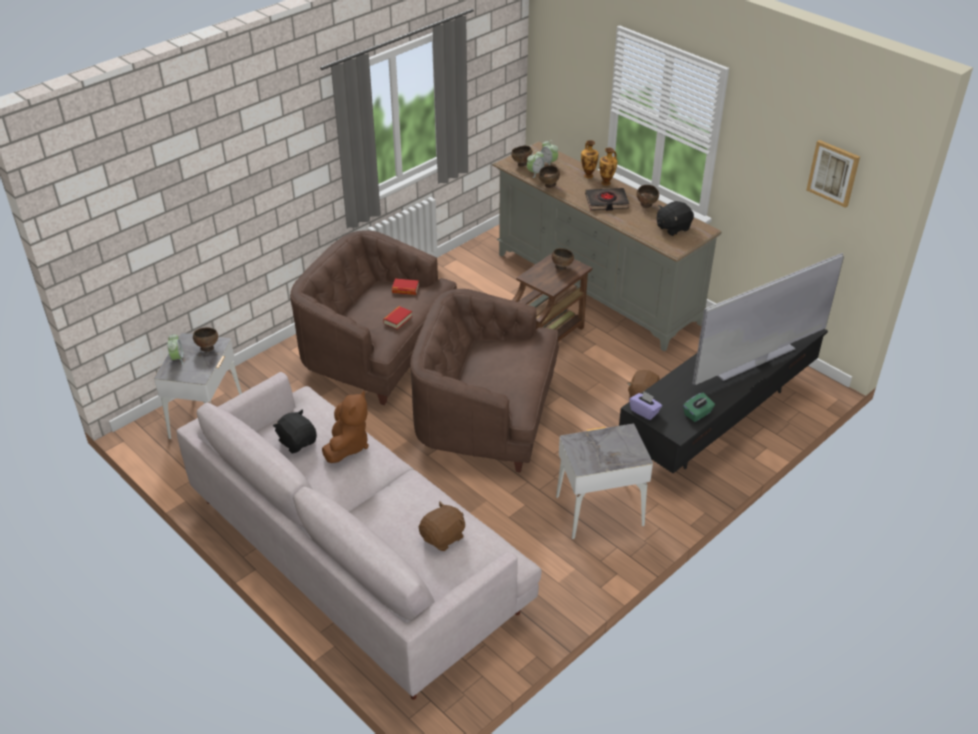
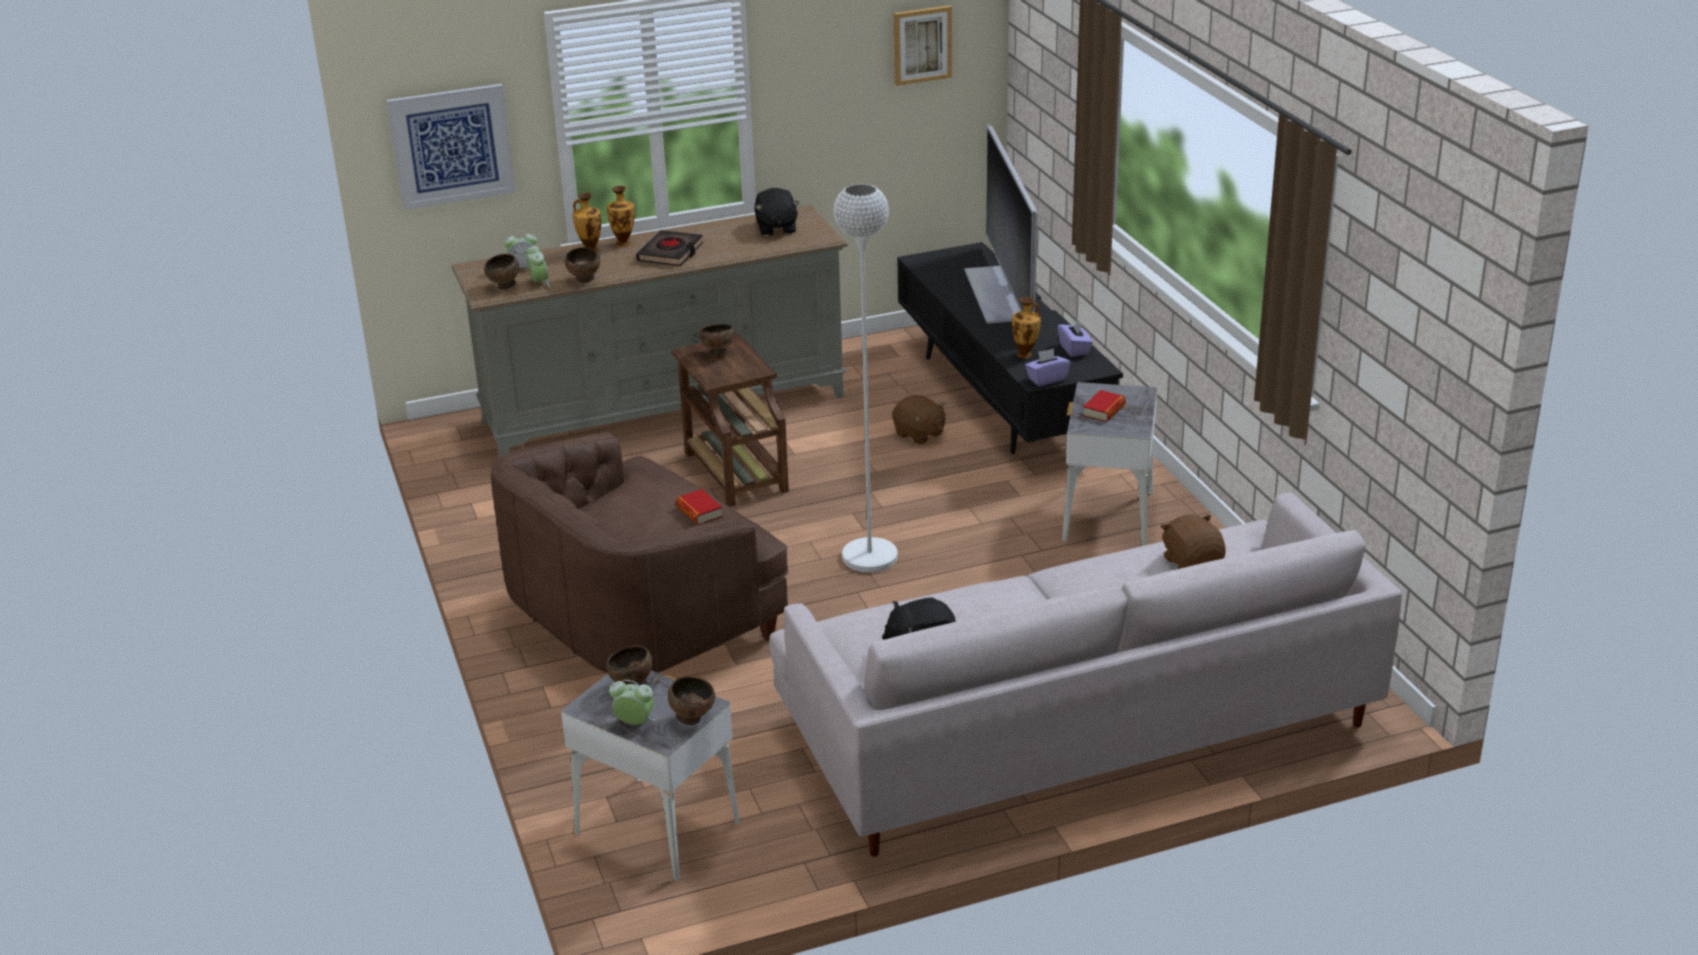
camera: 65 degrees left, 10 degrees down
brown plush toy [322,391,369,463] -> none
book [392,279,419,295] -> book moved to [1083,390,1126,422]
brown armchair [410,289,559,473] -> white floor lamp [834,183,898,573]
brown bowl [637,185,659,208] -> brown bowl moved to [668,676,715,725]
green tissue box [683,393,715,422] -> purple tissue box [1057,319,1093,357]
none -> picture [387,84,516,210]
none -> vase [1012,297,1041,358]

